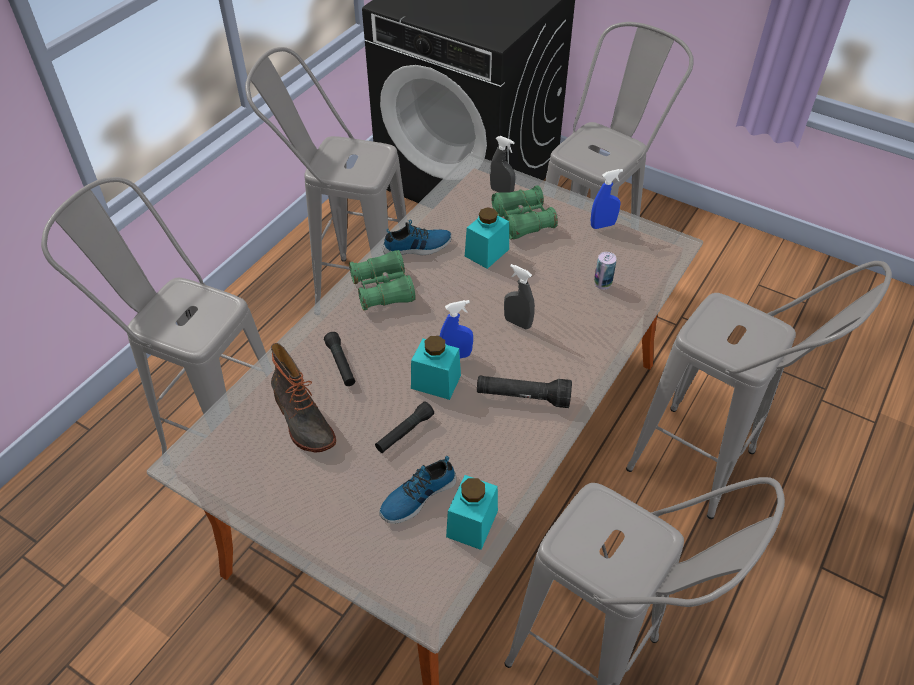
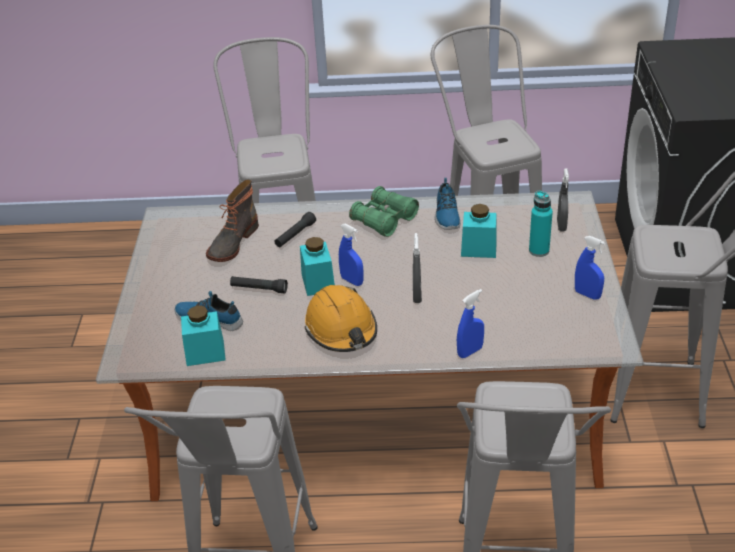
camera: 60 degrees right, 10 degrees down
shoe [383,219,452,255] -> shoe turned 45 degrees clockwise [435,178,461,230]
black flashlight [477,376,572,408] -> orange hard hat [305,285,377,352]
green binoculars [492,186,558,240] -> turquoise bottle [529,191,553,257]
can [594,252,617,290] -> none
none -> blue spray bottle [457,289,484,358]

